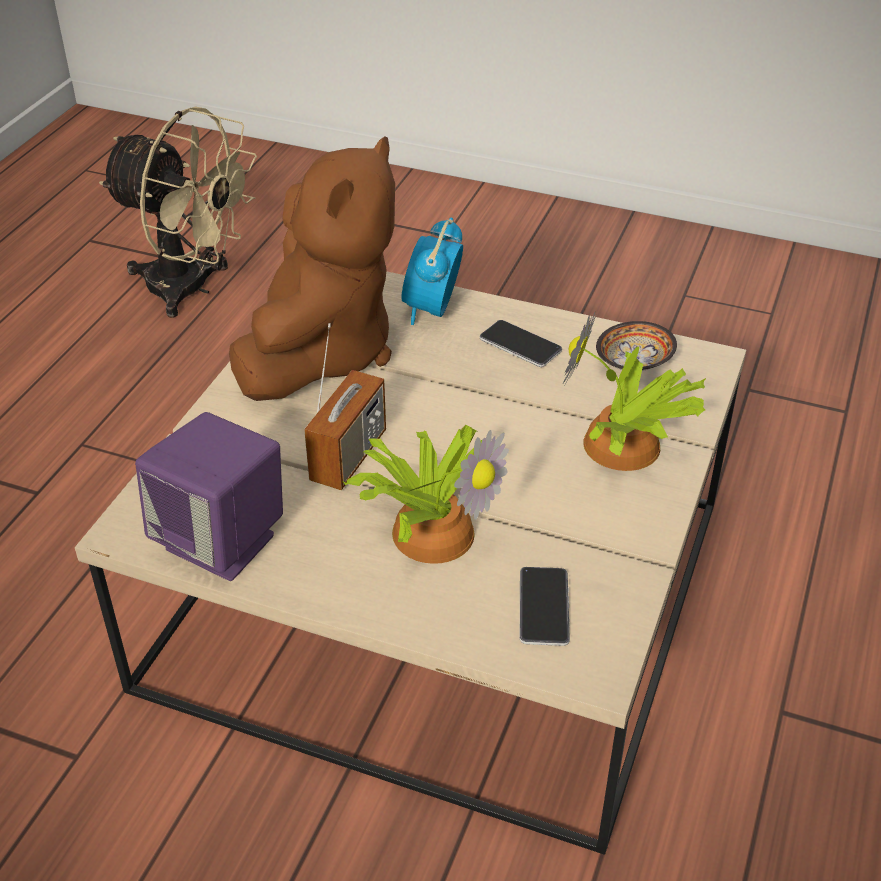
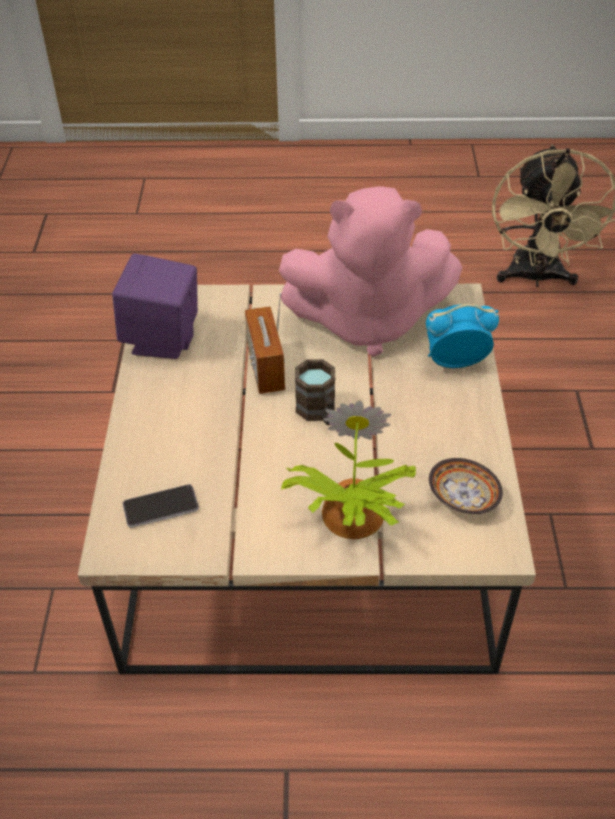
camera: 70 degrees right, 5 degrees up
brown plush toy [229,136,395,401] -> pink plush toy [279,186,462,357]
radio [304,323,386,490] -> radio turned 75 degrees clockwise [245,293,285,394]
potted plant [343,425,509,564] -> none
phone [480,320,562,367] -> none
none -> brown mug [295,359,335,425]

